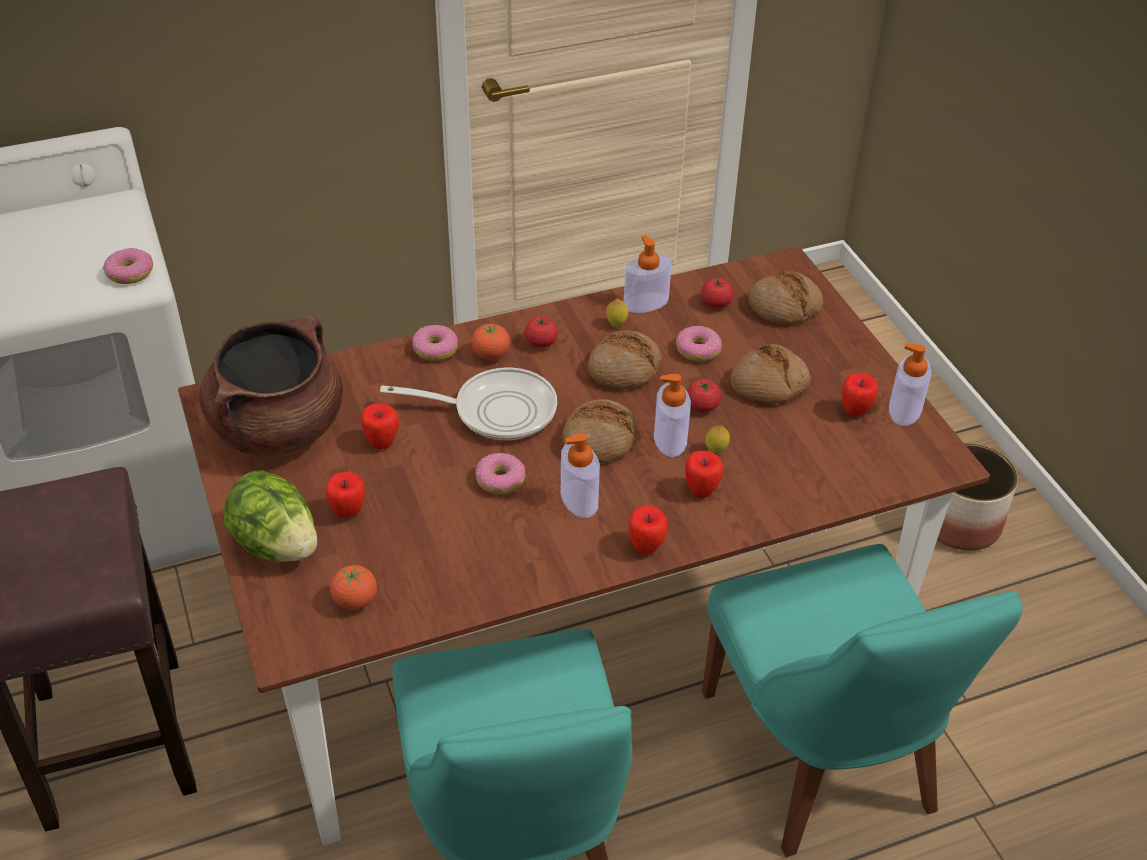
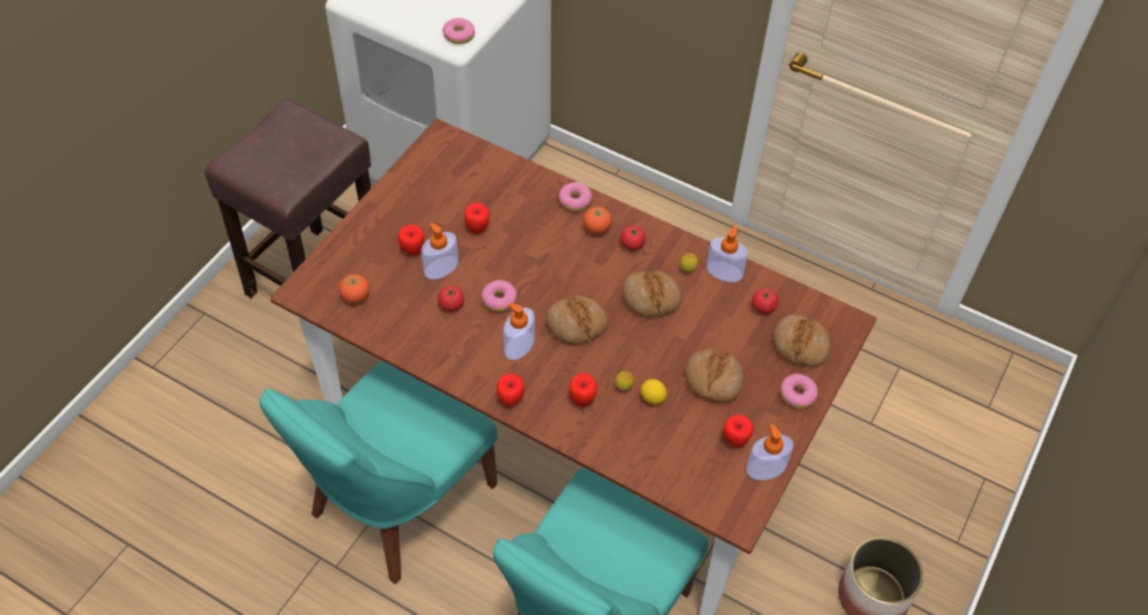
camera: 50 degrees right, 10 degrees up
brown cooking pot [199,316,343,456] -> none
lettuce [223,471,317,562] -> none
frying pan [380,367,557,440] -> none
soap dispenser [654,374,691,457] -> soap dispenser moved to [421,223,458,280]
donut [675,326,722,362] -> donut moved to [780,373,818,409]
tomato [687,379,721,413] -> tomato moved to [438,286,464,311]
none -> lemon [641,379,667,405]

